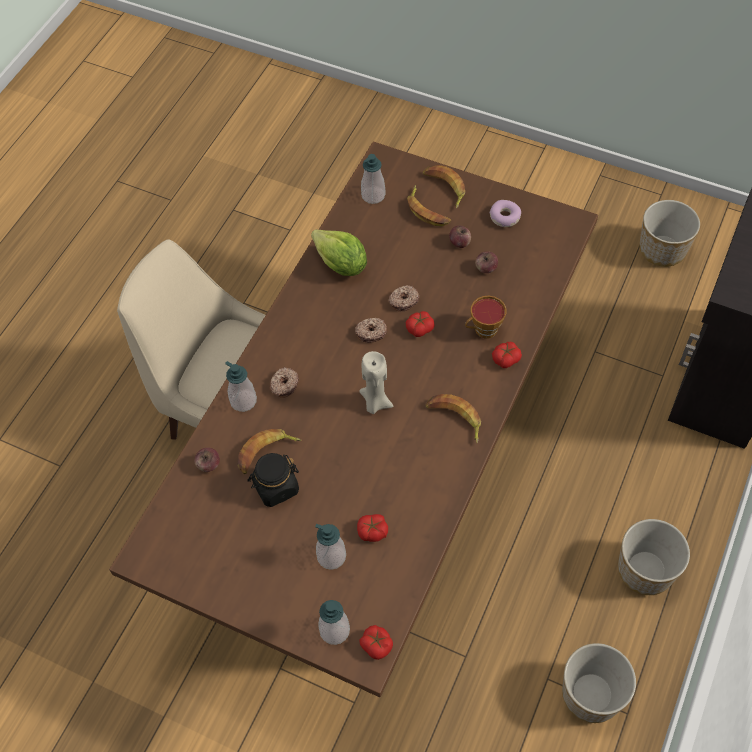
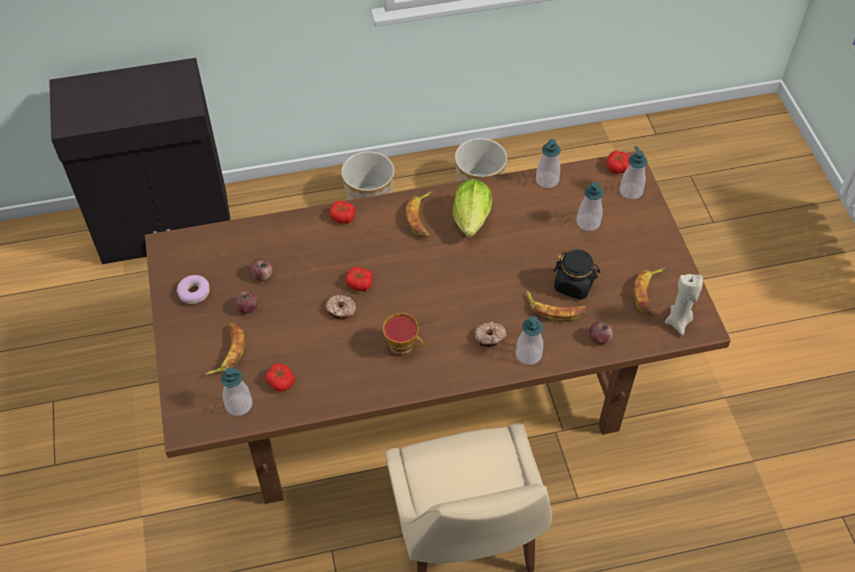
camera: 130 degrees left, 5 degrees down
lettuce [311,230,367,276] -> lettuce moved to [453,179,492,237]
donut [355,318,387,343] -> none
tomato [357,514,388,542] -> tomato moved to [265,363,294,392]
beige candle [359,351,393,414] -> beige candle moved to [665,274,703,336]
banana [423,165,465,209] -> banana moved to [633,268,665,316]
cup [465,296,506,339] -> cup moved to [382,313,423,356]
planter [639,200,700,267] -> none
none -> soap dispenser [536,139,560,188]

